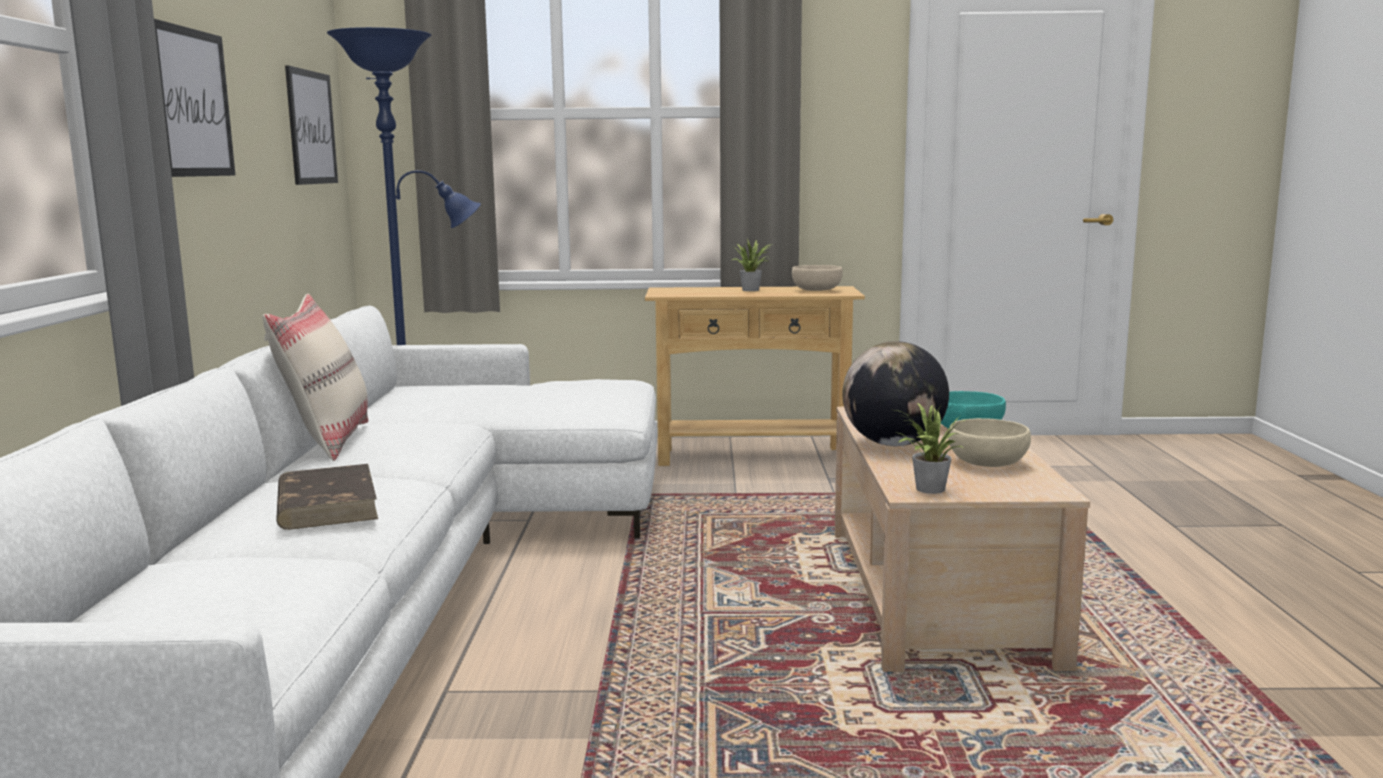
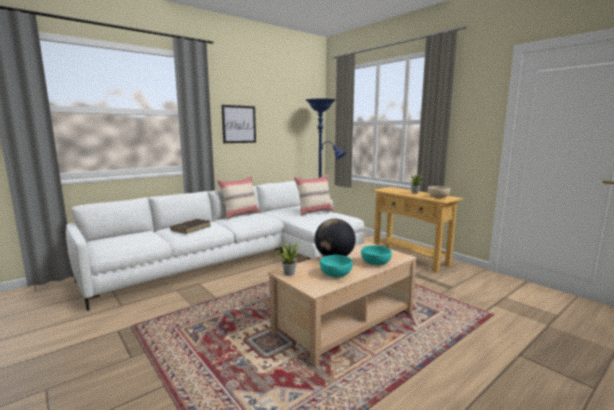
camera: 50 degrees right, 0 degrees up
picture [285,65,338,185] -> none
beige bowl [948,418,1031,467] -> turquoise bowl [320,255,353,277]
none -> beige pillow [294,174,334,216]

